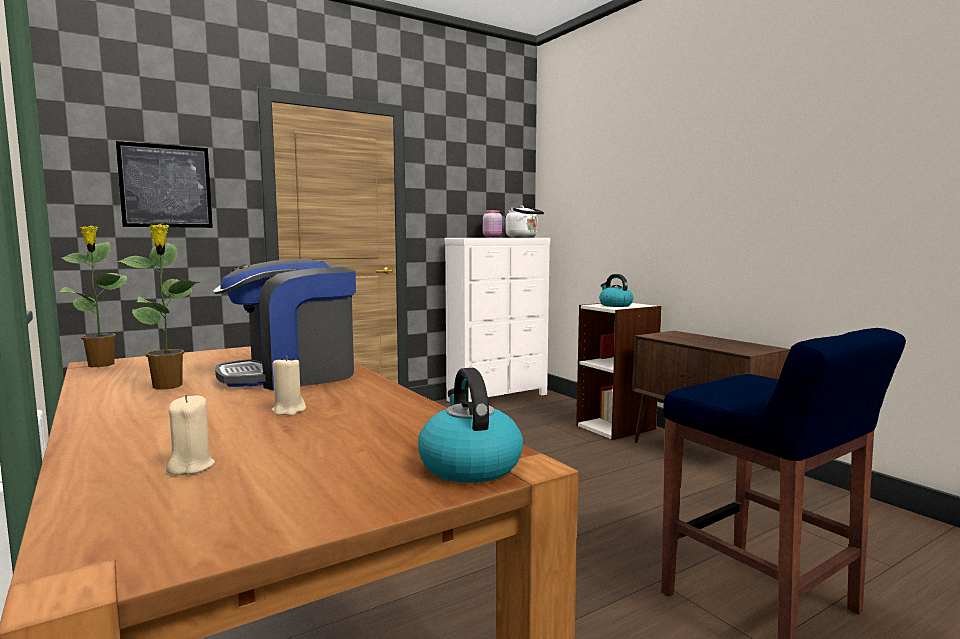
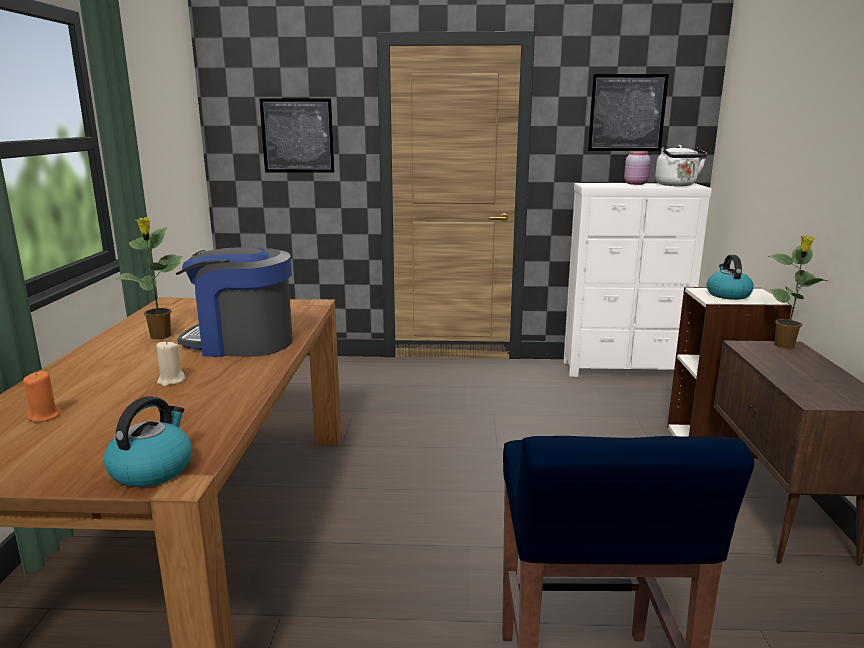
camera: 35 degrees right, 10 degrees up
potted plant [58,226,127,367] -> potted plant moved to [768,236,828,349]
beige candle [166,395,215,475] -> orange candle [23,371,62,422]
none -> picture [588,74,669,151]

